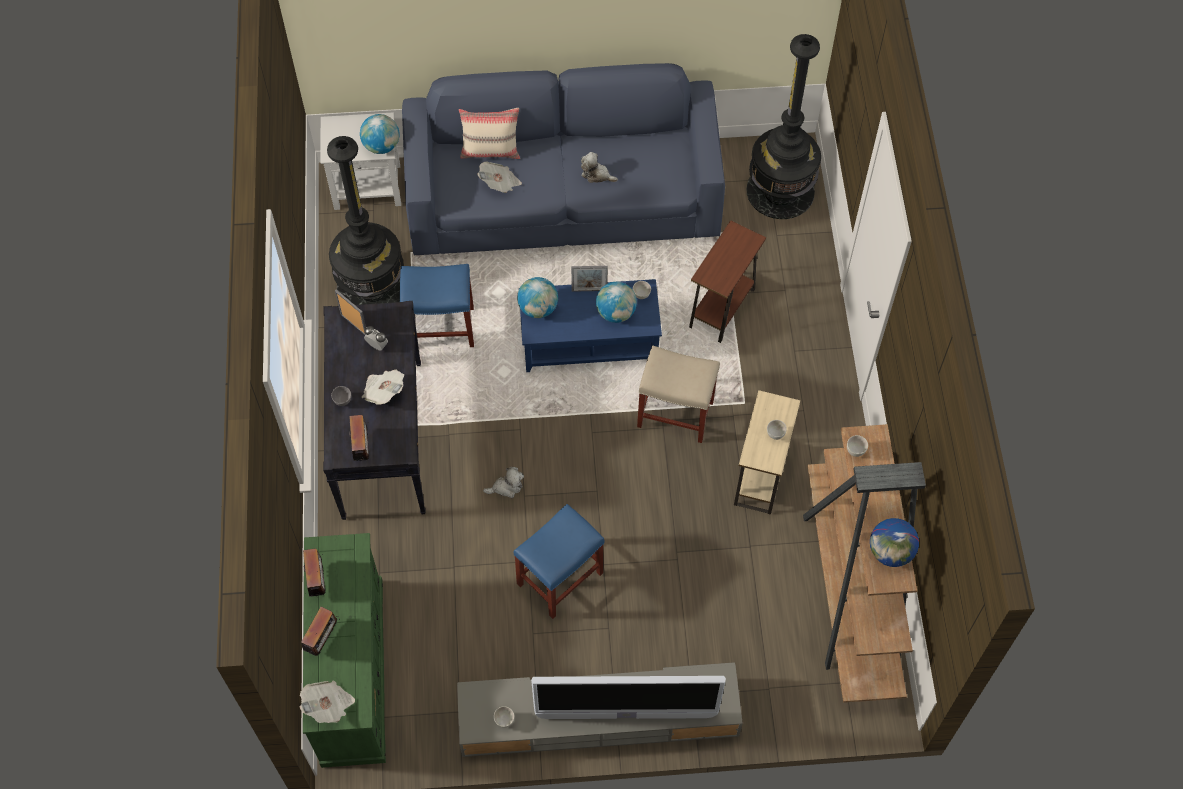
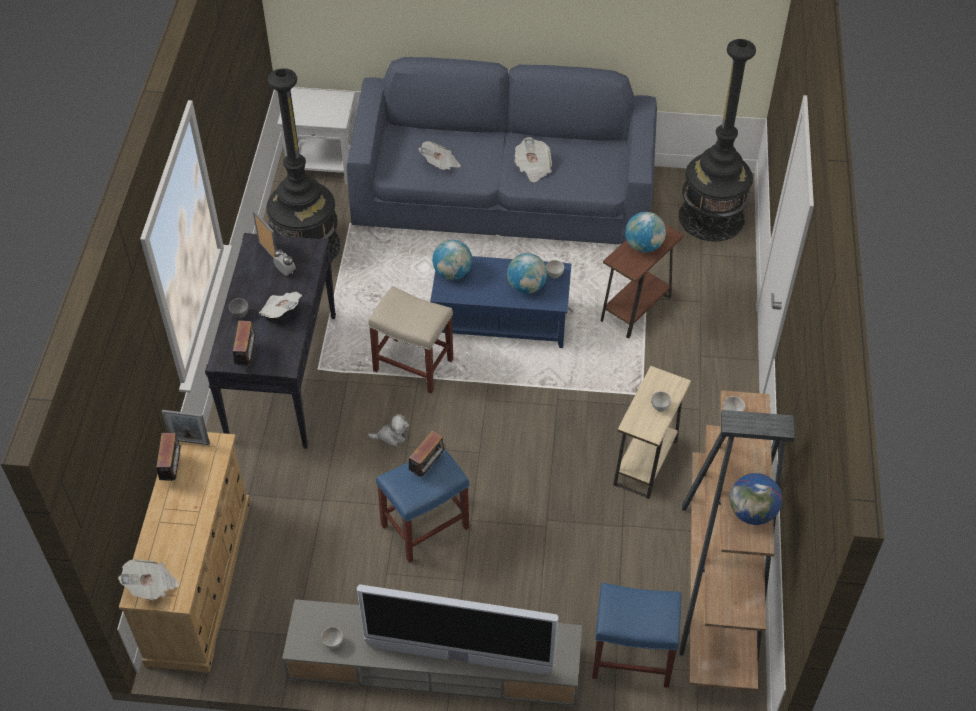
camera: 10 degrees right, 10 degrees down
radio [301,607,340,656] -> radio moved to [409,430,446,477]
green dresser [303,533,386,768] -> beige dresser [119,432,251,673]
globe [360,114,400,154] -> globe moved to [625,212,666,253]
blue stool [400,264,474,347] -> blue stool moved to [592,583,681,688]
beige pillow [459,108,520,159] -> none
picture frame [571,266,608,292] -> picture frame moved to [162,410,210,445]
plush toy [581,152,618,183] -> newspaper [515,137,552,182]
beige stool [637,346,720,443] -> beige stool moved to [368,286,453,394]

